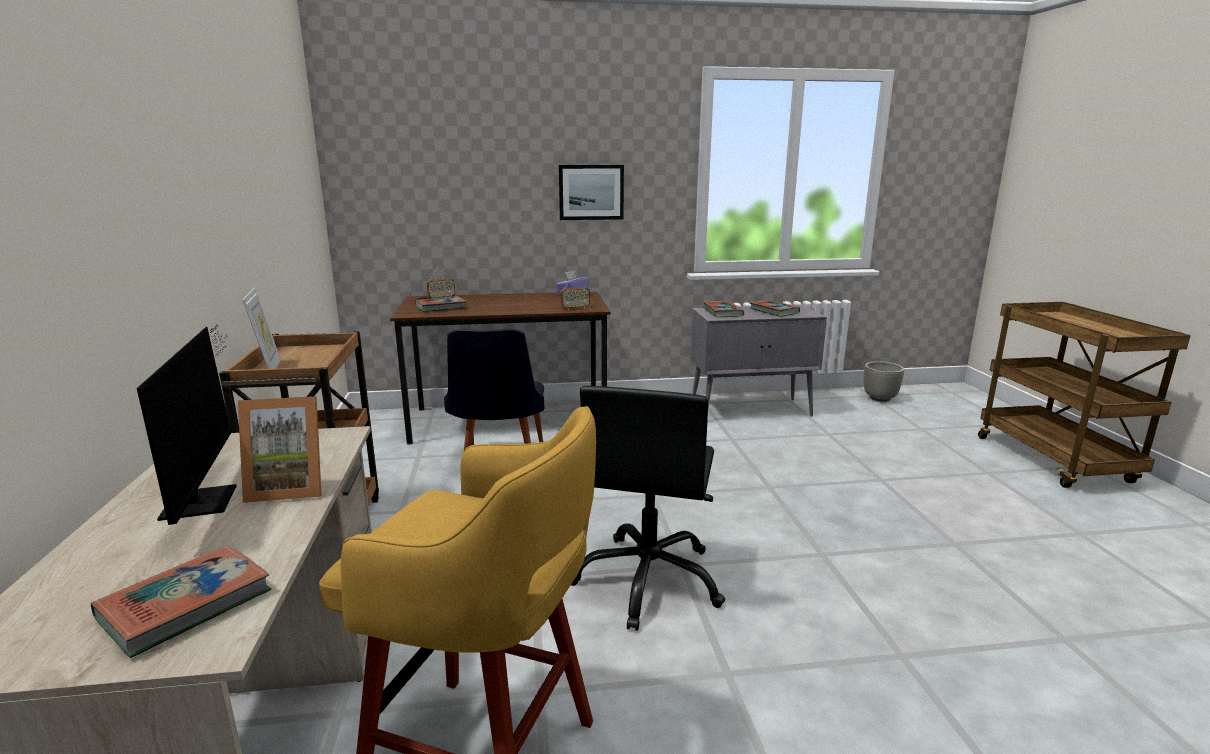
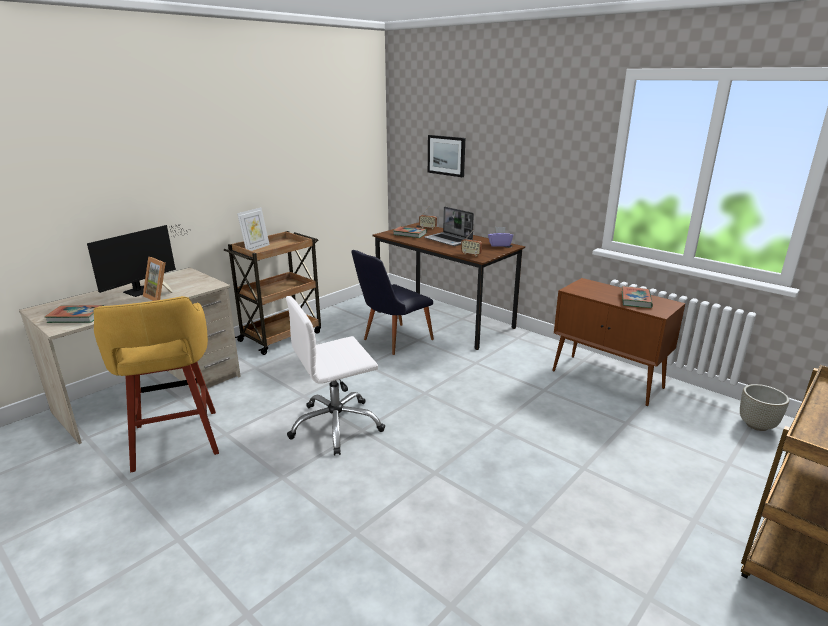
camera: 50 degrees right, 5 degrees up
picture [559,165,624,220] -> picture moved to [428,135,465,177]
black office chair [571,386,725,631] -> white office chair [286,296,385,455]
grey cabinet [690,305,827,417] -> brown cabinet [552,278,685,406]
book [703,301,744,317] -> none
none -> laptop [424,206,474,246]

